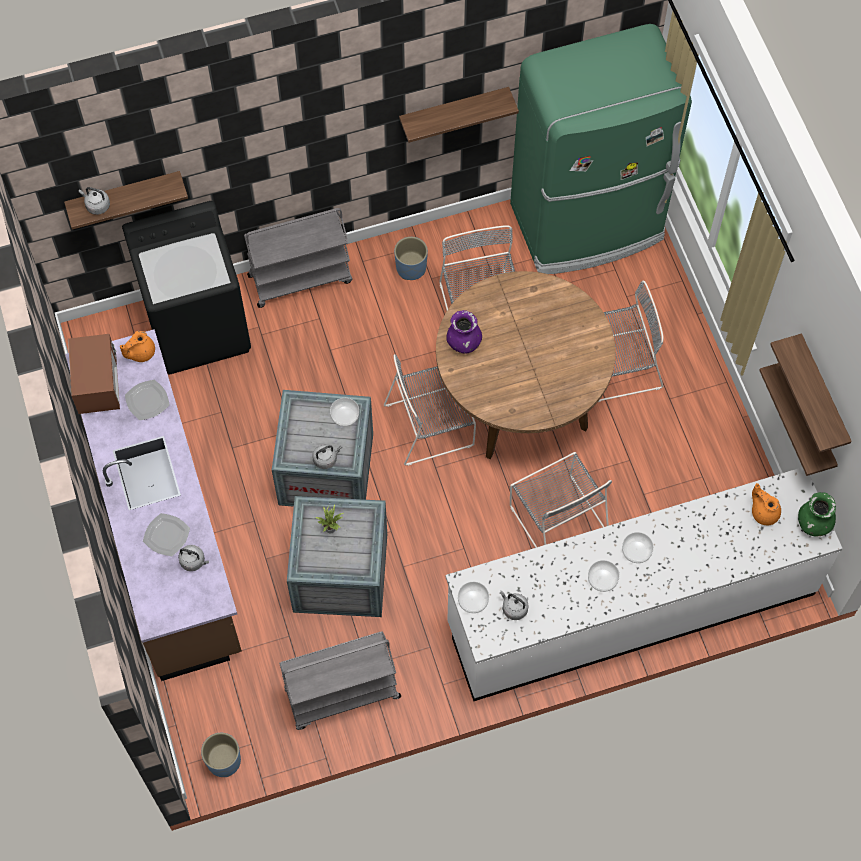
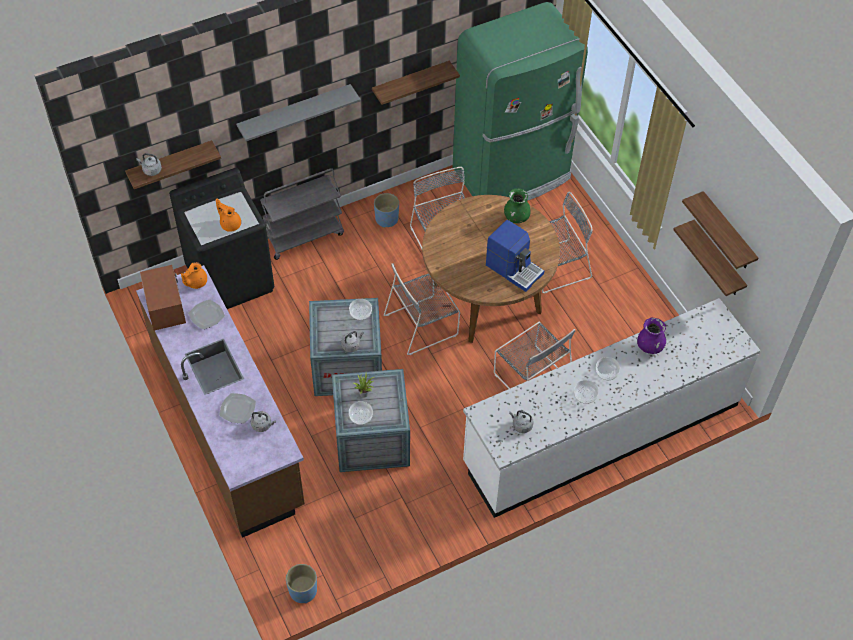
camera: 10 degrees left, 10 degrees down
grey cart [279,631,401,730] -> none
purple vase [447,310,482,353] -> purple vase moved to [637,318,666,354]
bowl [458,582,489,613] -> bowl moved to [349,401,373,425]
orange teapot [752,483,781,525] -> orange teapot moved to [216,199,241,232]
green vase [798,492,836,536] -> green vase moved to [504,188,530,223]
none -> grey shelf [236,84,361,141]
none -> coffee machine [486,220,544,292]

